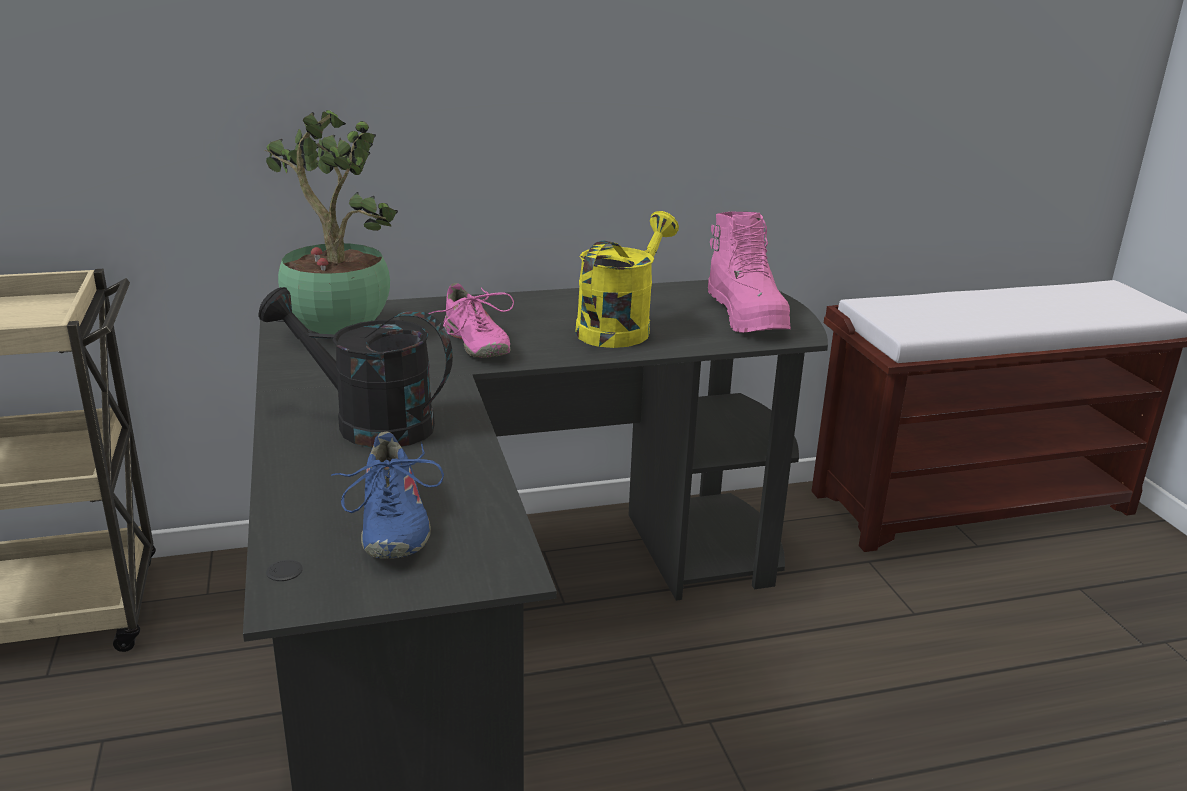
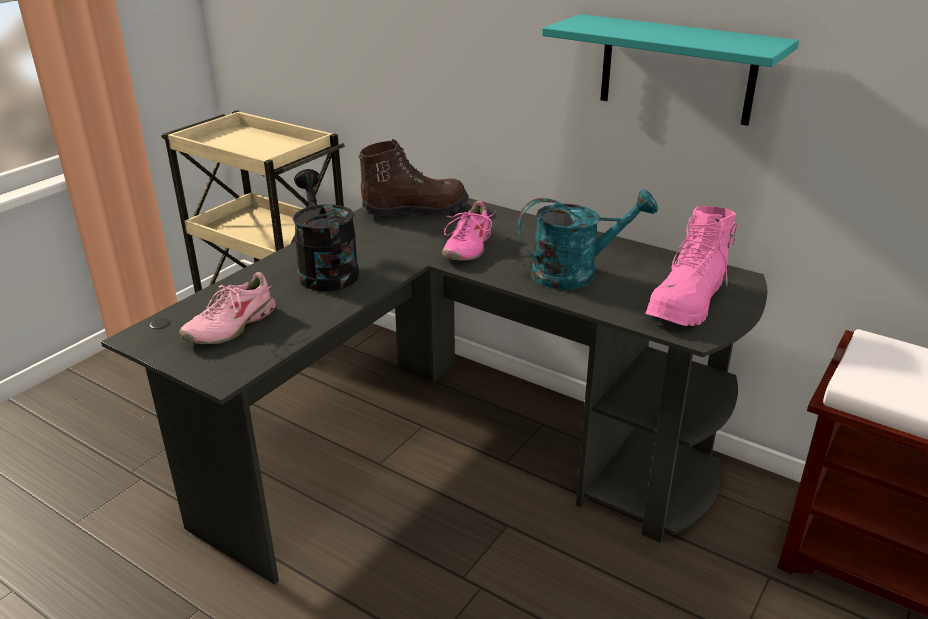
camera: 50 degrees right, 5 degrees up
potted plant [264,110,398,335] -> brown boot [359,139,469,217]
blue shoe [331,432,444,559] -> pink shoe [179,272,276,344]
yellow watering can [575,211,679,348] -> turquoise watering can [518,189,658,290]
none -> turquoise shelf [542,14,799,126]

